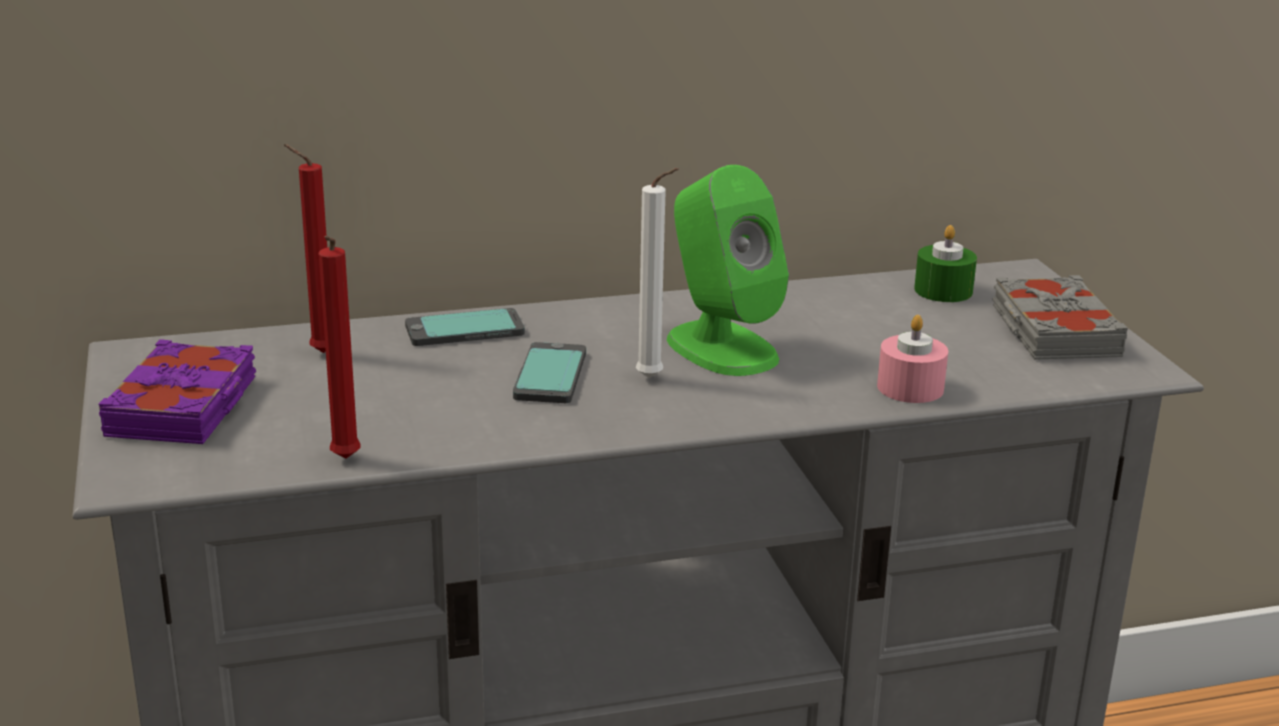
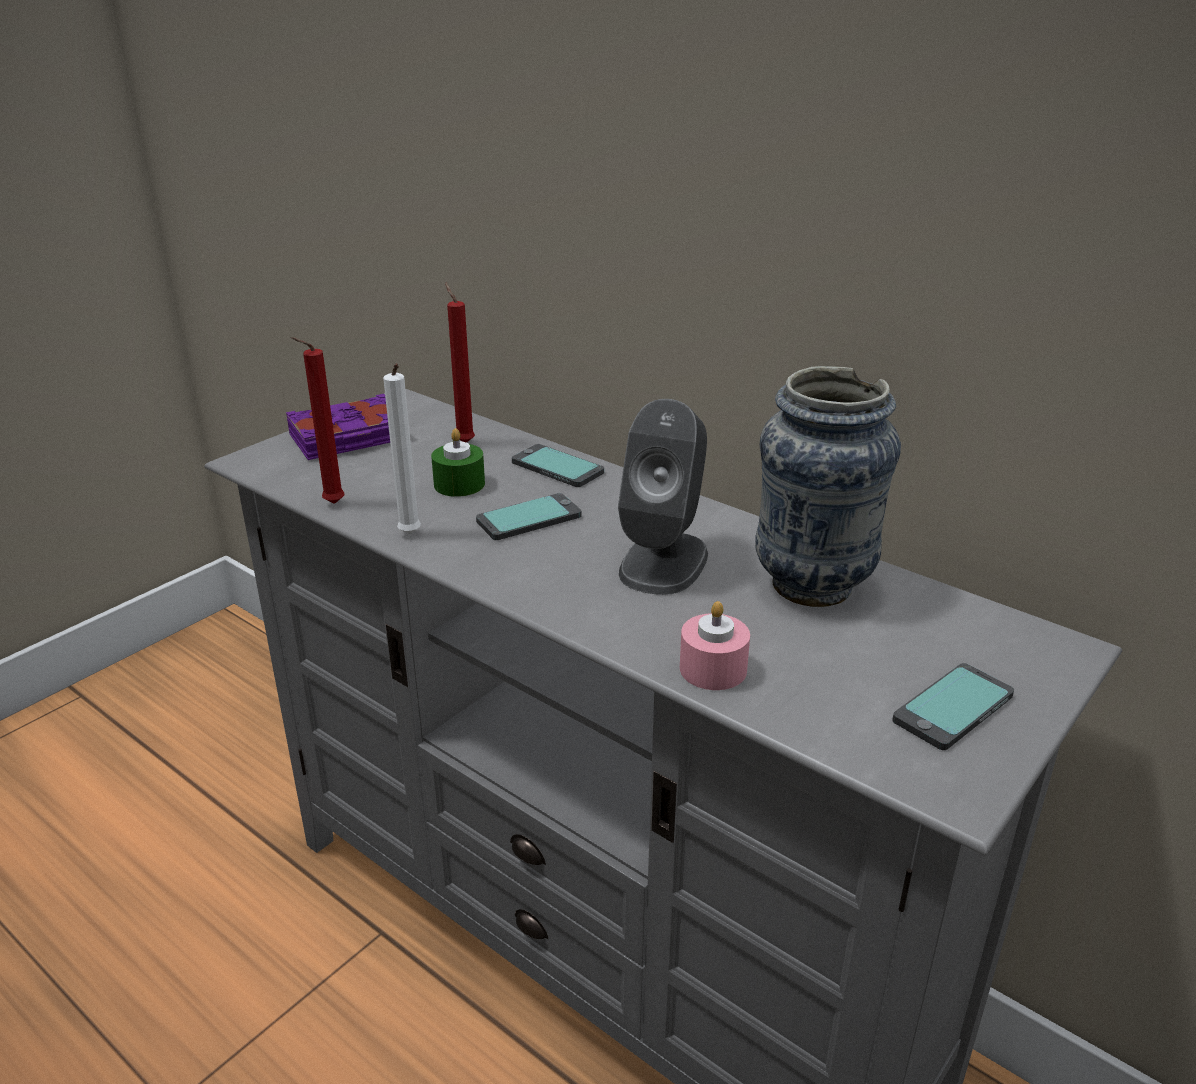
camera: 55 degrees right, 5 degrees up
white candle [636,168,678,378] -> white candle moved to [383,364,421,534]
green speaker [667,165,789,376] -> grey speaker [618,399,708,595]
green candle [914,225,977,302] -> green candle moved to [431,428,485,497]
grey book [992,275,1128,360] -> phone [892,663,1014,750]
none -> vase [755,366,901,607]

